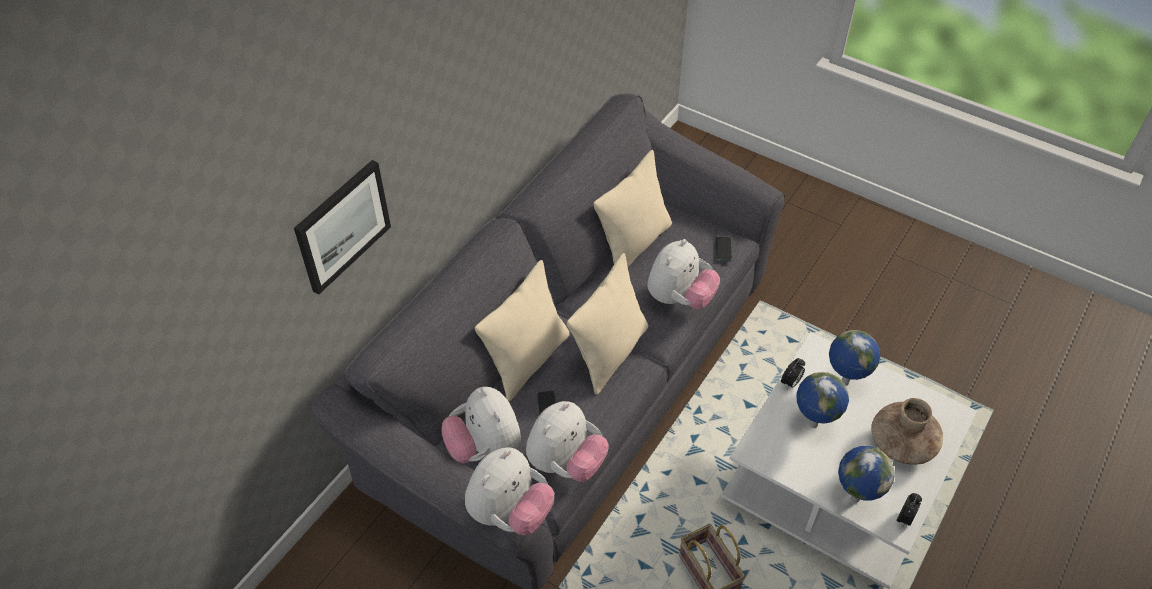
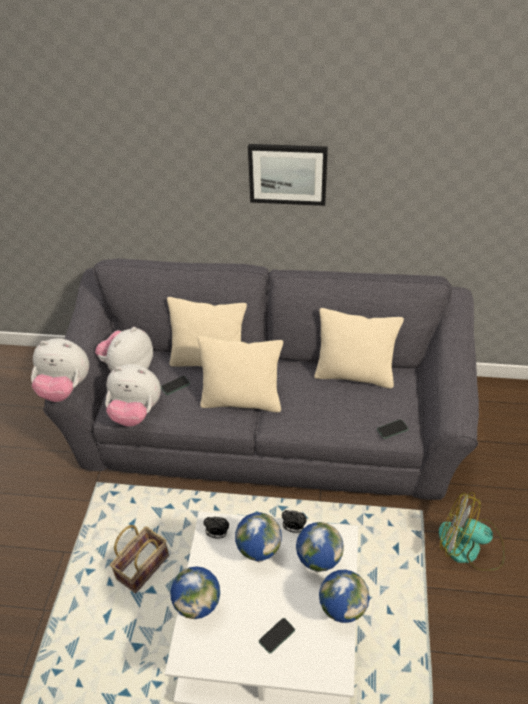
camera: 65 degrees right, 5 degrees down
picture [294,160,391,295] -> picture moved to [248,144,328,206]
plush toy [647,239,720,309] -> none
brown vase [871,398,943,465] -> phone [259,618,295,653]
alarm clock [896,493,922,526] -> alarm clock moved to [203,517,229,539]
none -> globe [319,570,370,623]
none -> fan [439,492,505,571]

